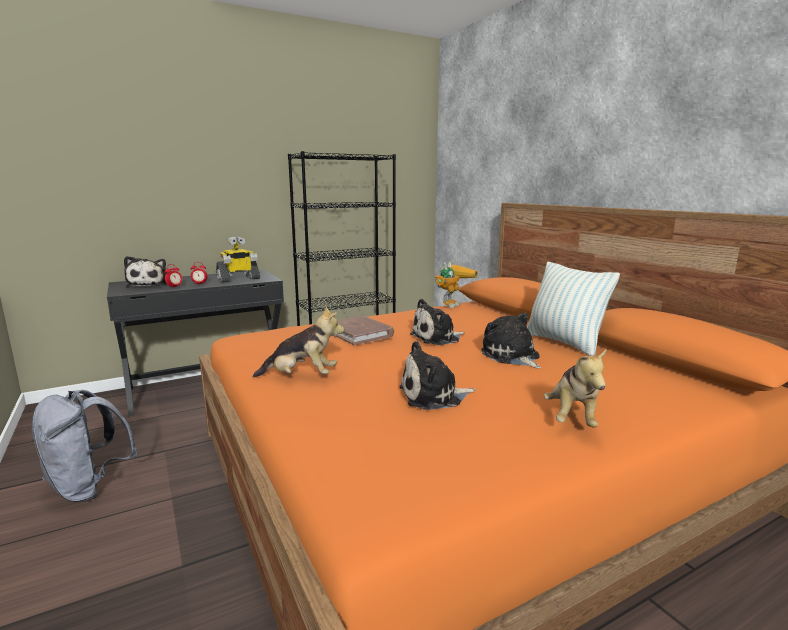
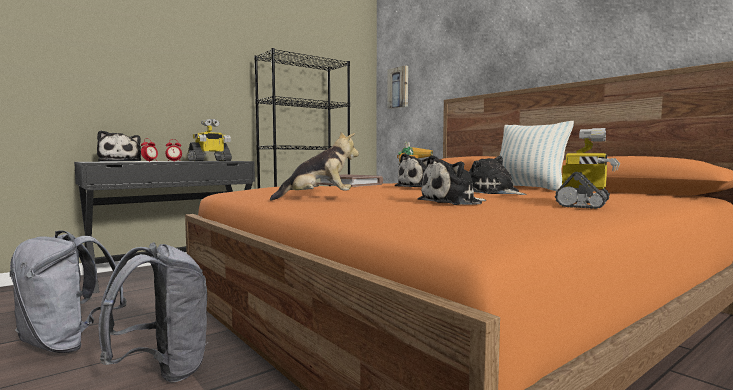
camera: 10 degrees left, 10 degrees down
plush toy [544,349,606,428] -> toy robot [555,128,620,209]
none -> grey backpack [98,242,208,382]
none -> picture [387,65,408,109]

